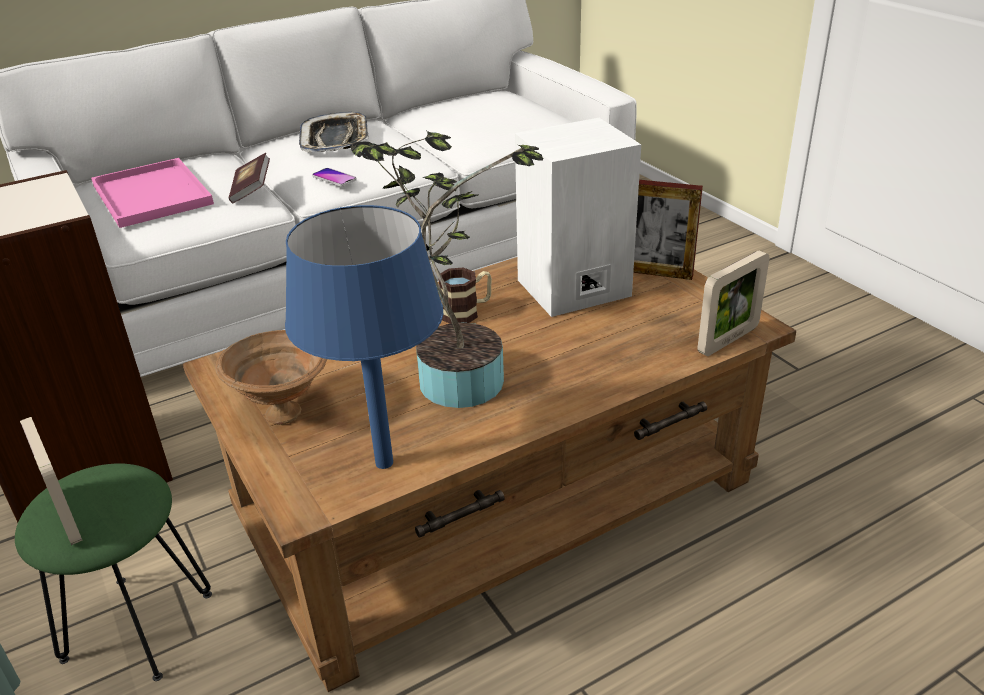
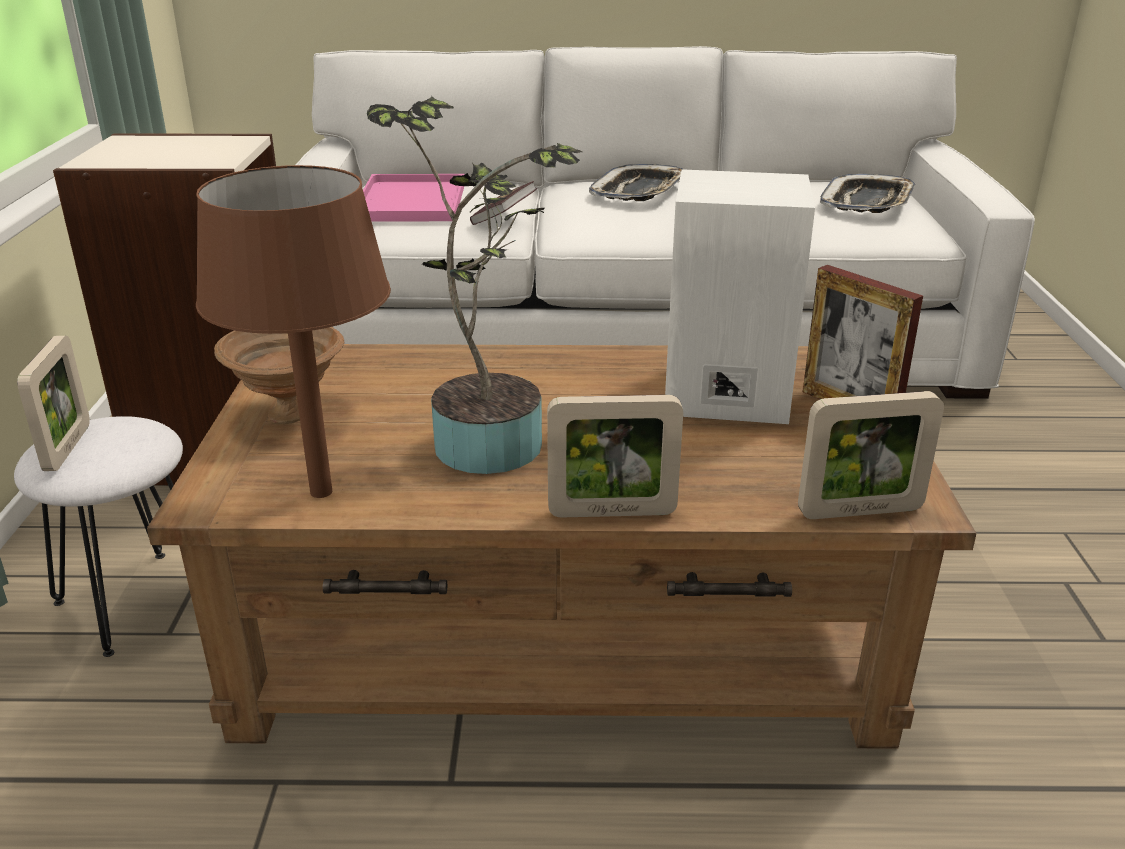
camera: 30 degrees right, 5 degrees down
green stool [15,463,212,681] -> white stool [14,416,183,657]
blue table lamp [285,205,443,469] -> brown table lamp [196,165,391,498]
phone [312,168,357,186] -> none
mug [438,268,492,324] -> none
none -> picture frame [547,395,683,518]
none -> tray [820,174,916,213]

